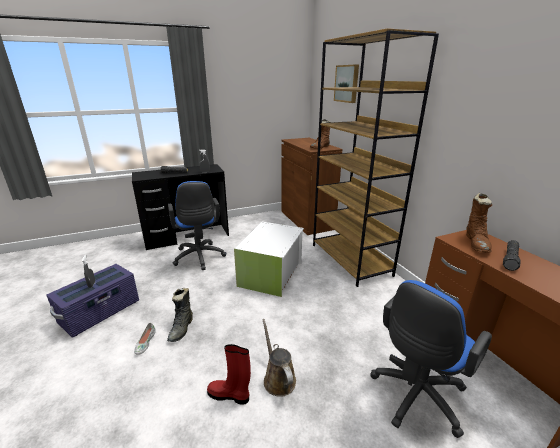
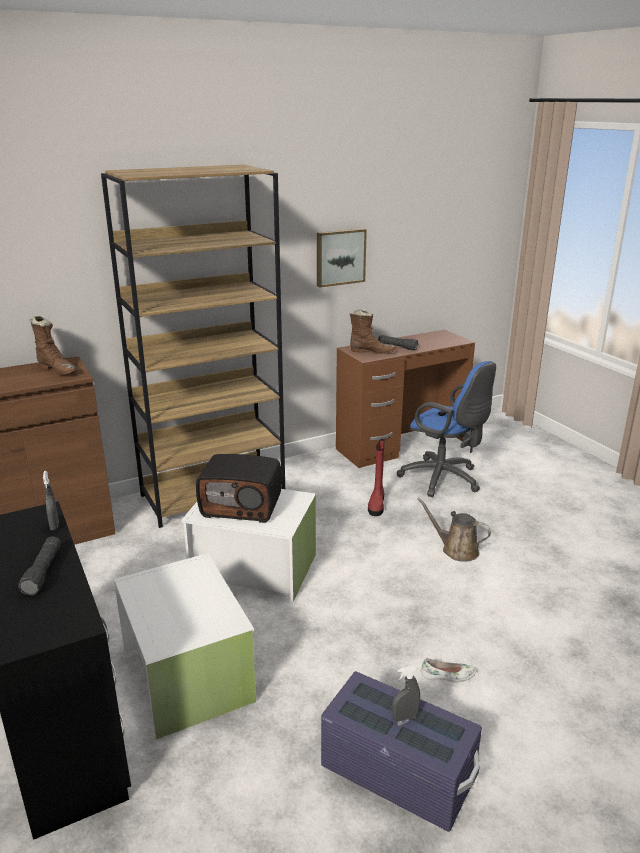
camera: 95 degrees left, 0 degrees up
black boot [167,288,193,342] -> none
blue office chair [168,181,226,270] -> white storage box [114,553,256,739]
red boot [207,344,251,405] -> red boot moved to [368,440,385,516]
brown watering can [262,319,296,397] -> brown watering can turned 60 degrees clockwise [417,498,491,562]
picture [334,64,359,103] -> picture moved to [317,228,367,287]
none -> radio [196,454,282,523]

